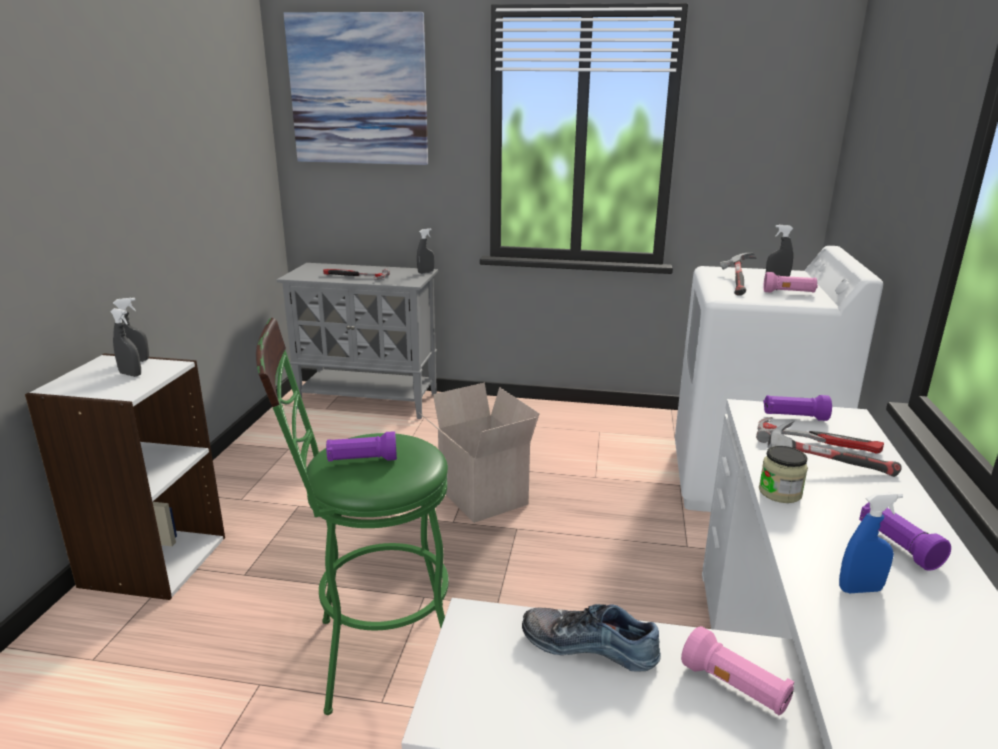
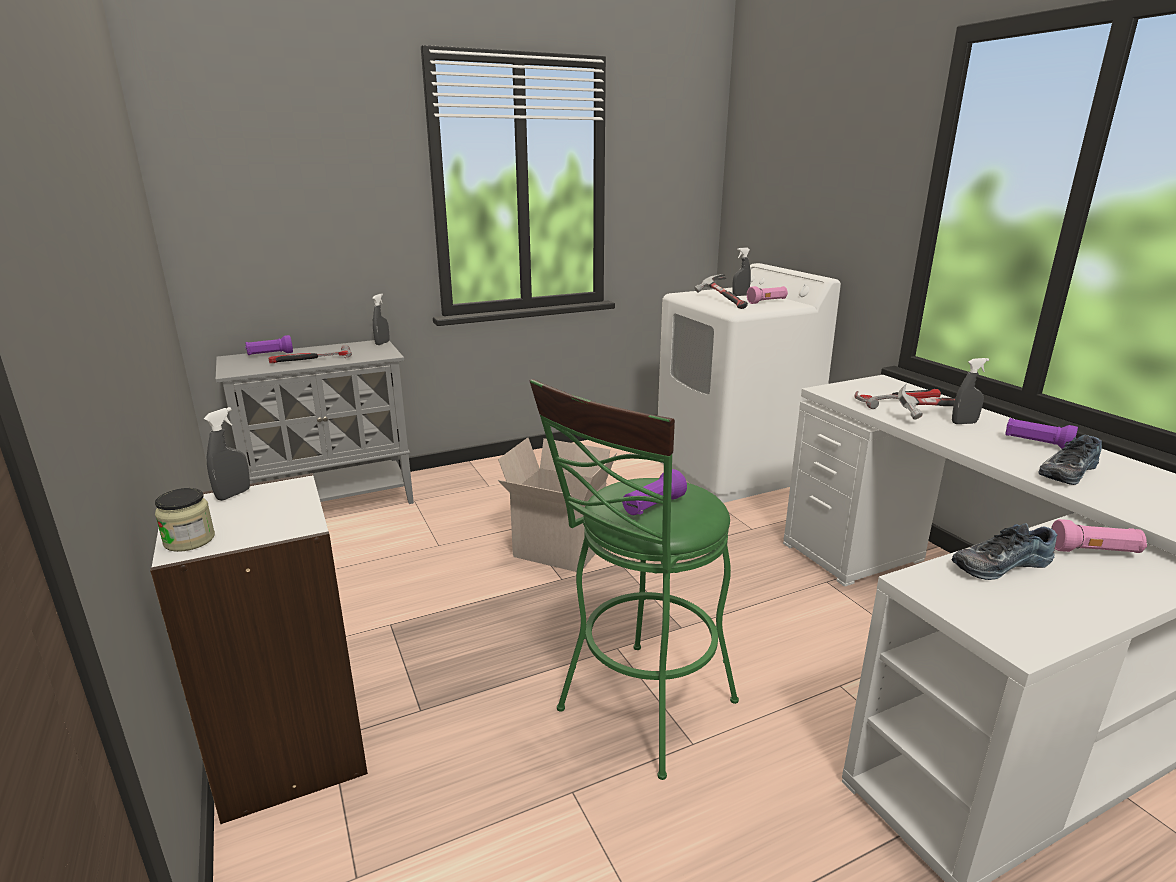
camera: 35 degrees left, 0 degrees up
grey spray bottle [110,308,141,377] -> grey spray bottle moved to [952,358,989,424]
picture [284,12,428,165] -> none
jar [759,446,808,503] -> jar moved to [155,488,215,552]
purple flashlight [763,395,832,421] -> purple flashlight moved to [245,335,293,355]
blue spray bottle [839,492,903,593] -> shoe [1038,435,1102,485]

